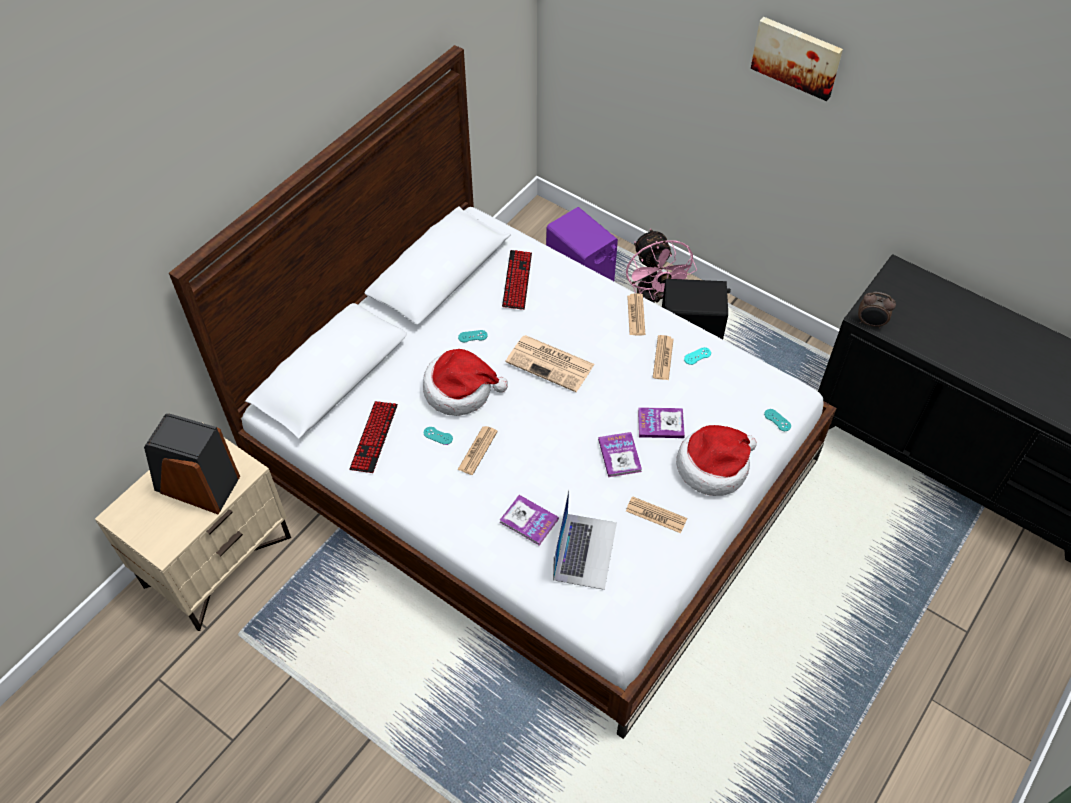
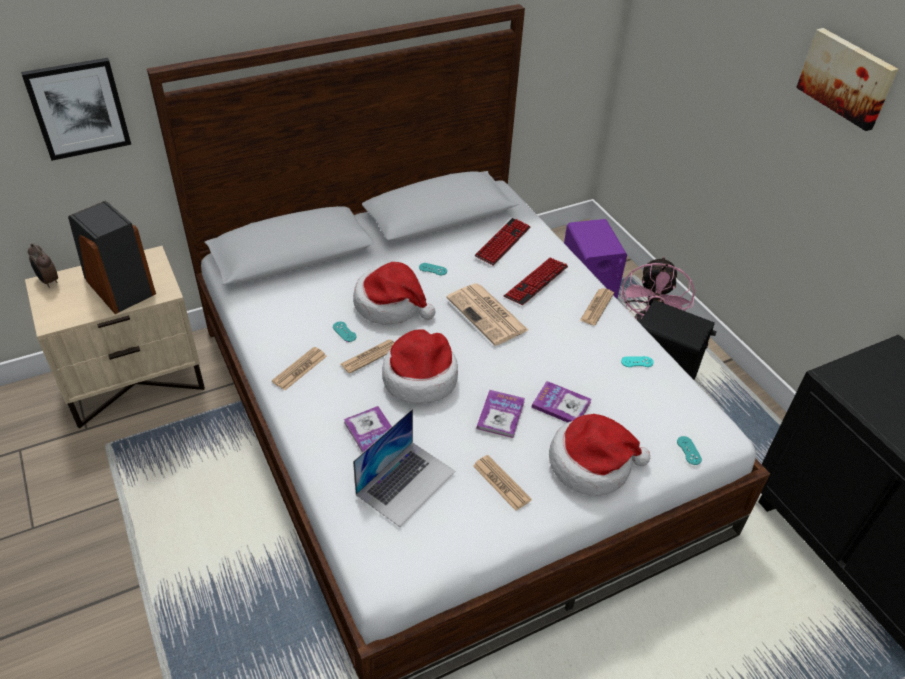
camera: 25 degrees right, 10 degrees down
keyboard [349,401,398,473] -> keyboard moved to [504,257,568,305]
newspaper [653,335,673,380] -> newspaper moved to [272,347,327,390]
alarm clock [858,292,896,329] -> alarm clock moved to [28,243,58,288]
none -> picture [21,58,131,161]
none -> hat [382,329,458,403]

